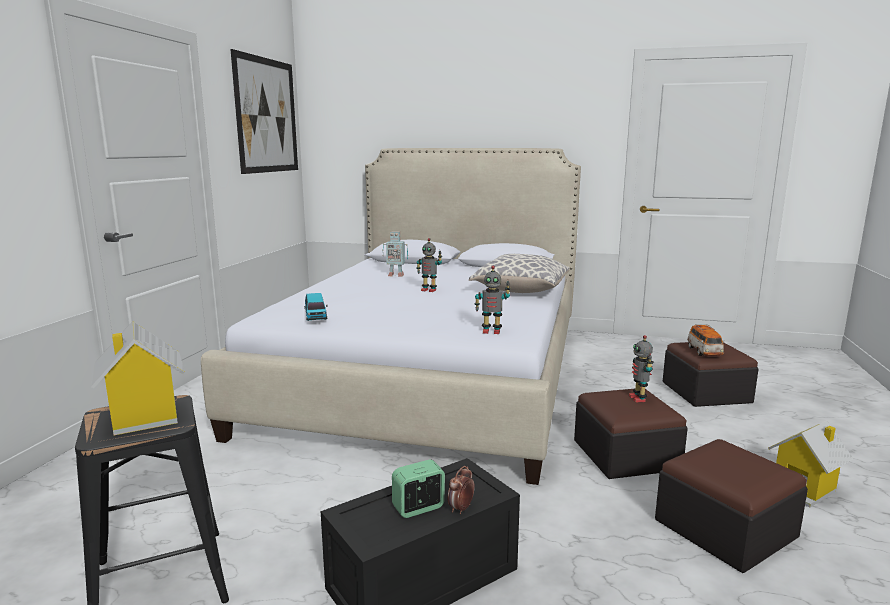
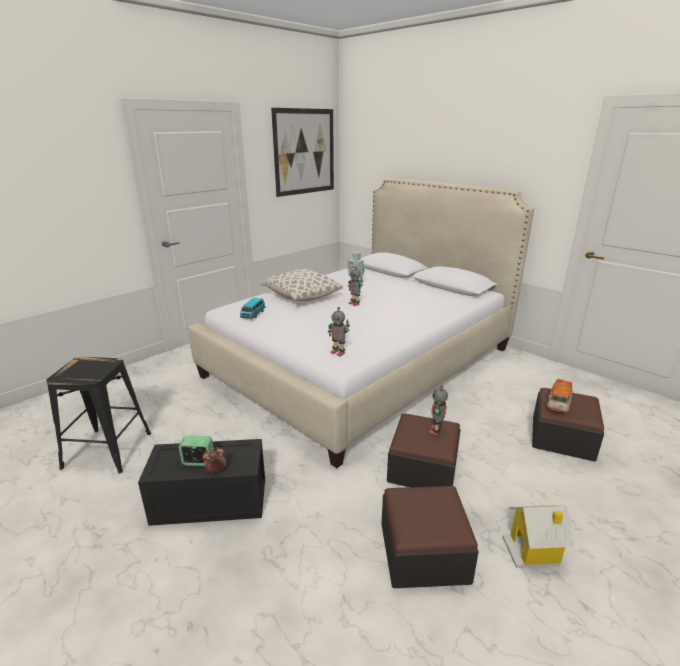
camera: 30 degrees right, 10 degrees up
toy house [91,321,185,435] -> none
pillow [469,254,569,293] -> pillow moved to [261,269,343,301]

